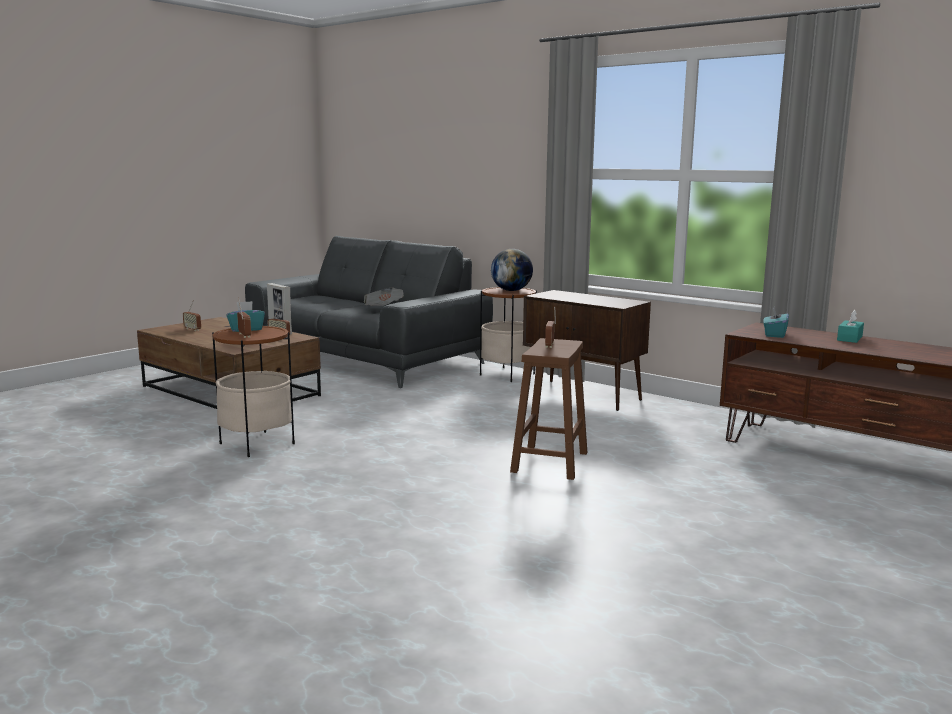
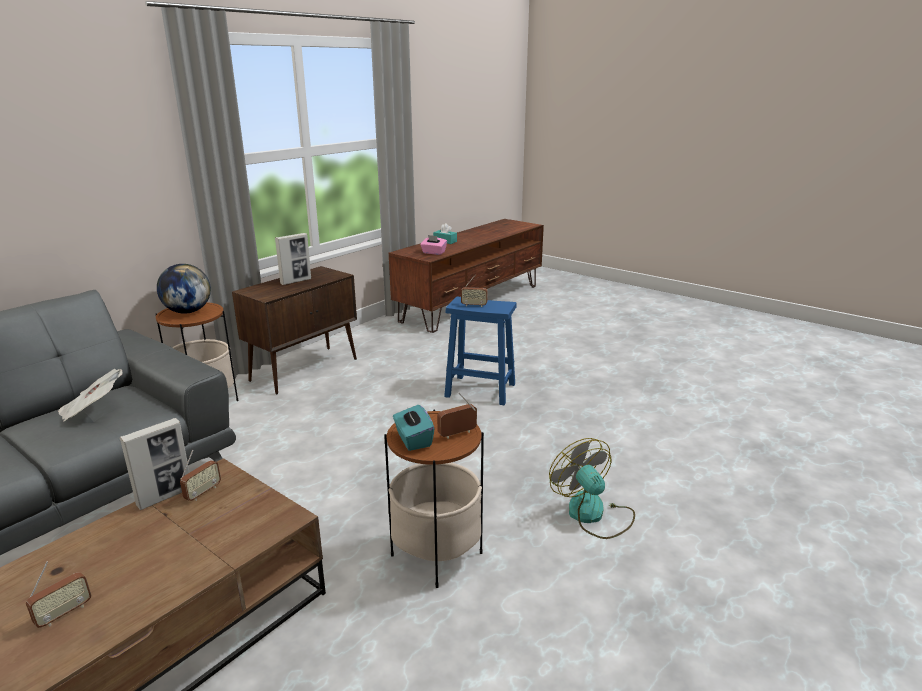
camera: 90 degrees left, 10 degrees up
brown stool [510,338,587,480] -> blue stool [444,296,517,405]
turquoise tissue box [763,307,789,338] -> pink tissue box [420,235,447,255]
none -> picture frame [275,233,311,285]
none -> fan [549,438,635,539]

